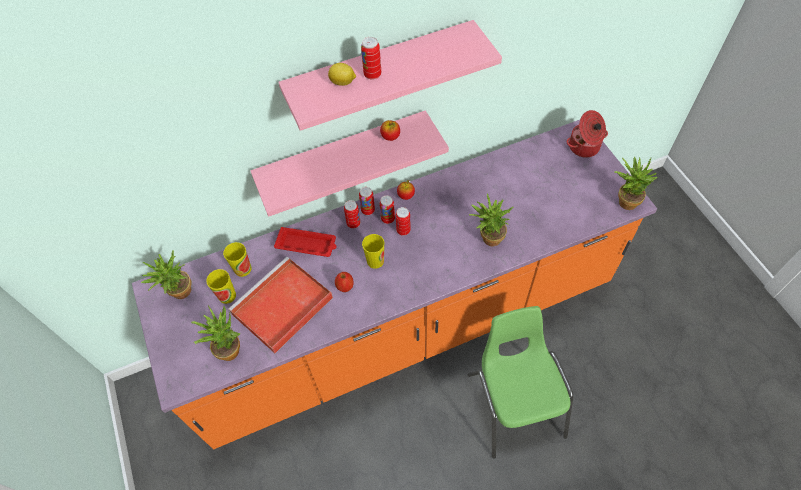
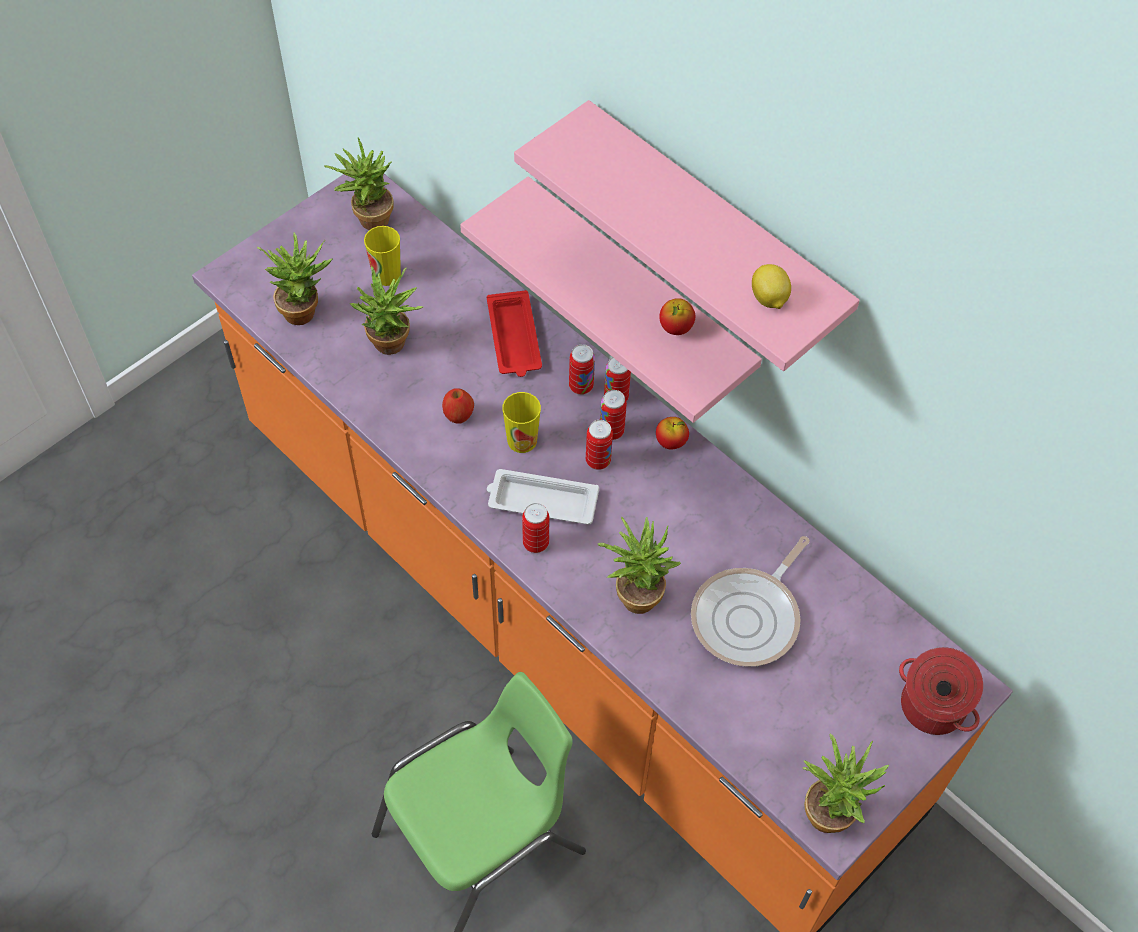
camera: 65 degrees right, 0 degrees up
cup [223,242,251,277] -> none
red tray [228,257,333,353] -> potted plant [350,266,423,355]
lemon [328,63,356,86] -> lemon moved to [752,264,791,309]
can [361,37,381,80] -> can moved to [522,503,549,553]
none -> white tray [487,469,599,525]
none -> frying pan [691,536,810,667]

